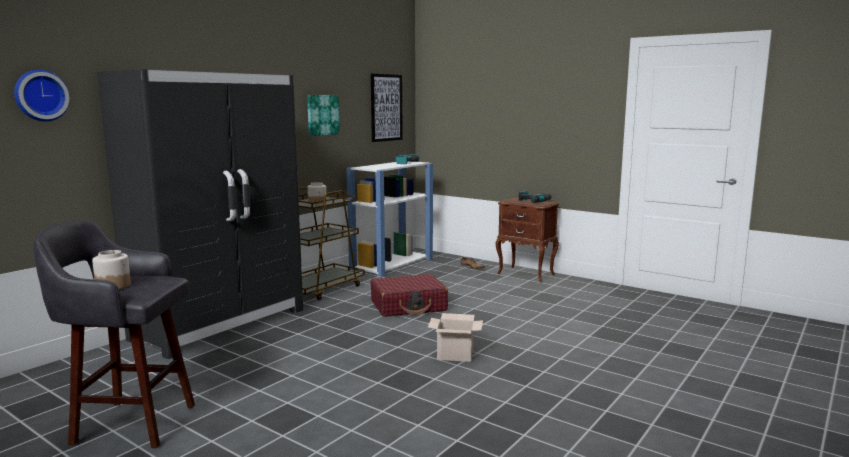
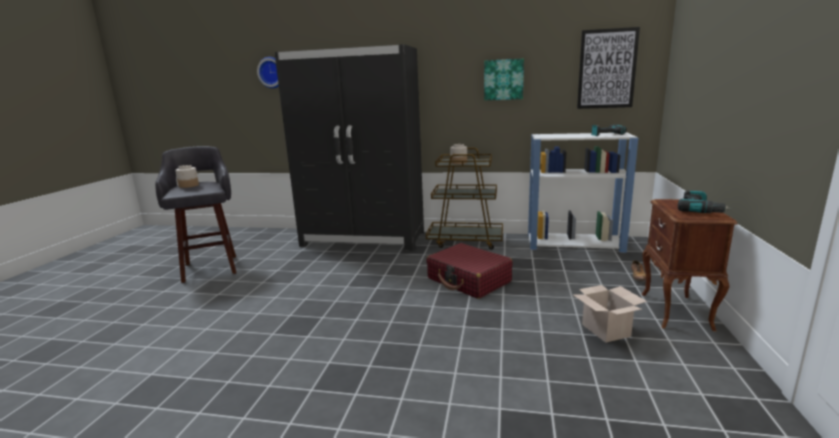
camera: 65 degrees right, 5 degrees up
cardboard box [428,313,483,362] -> cardboard box moved to [573,285,647,343]

